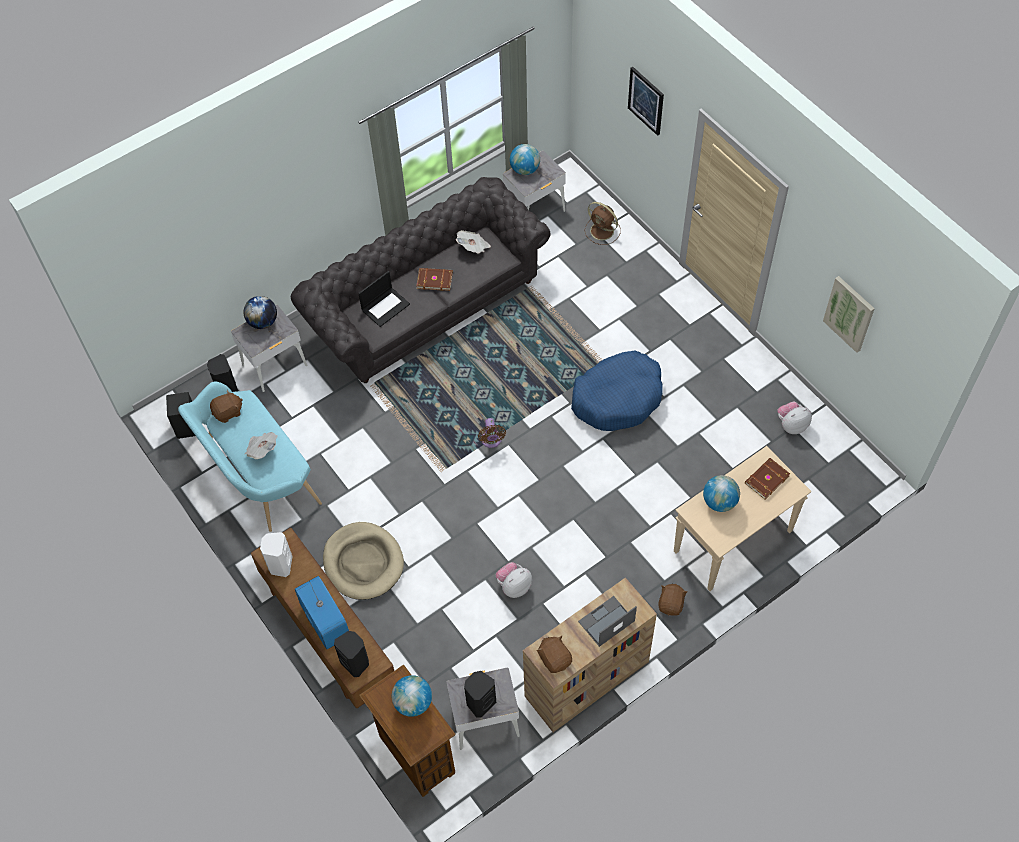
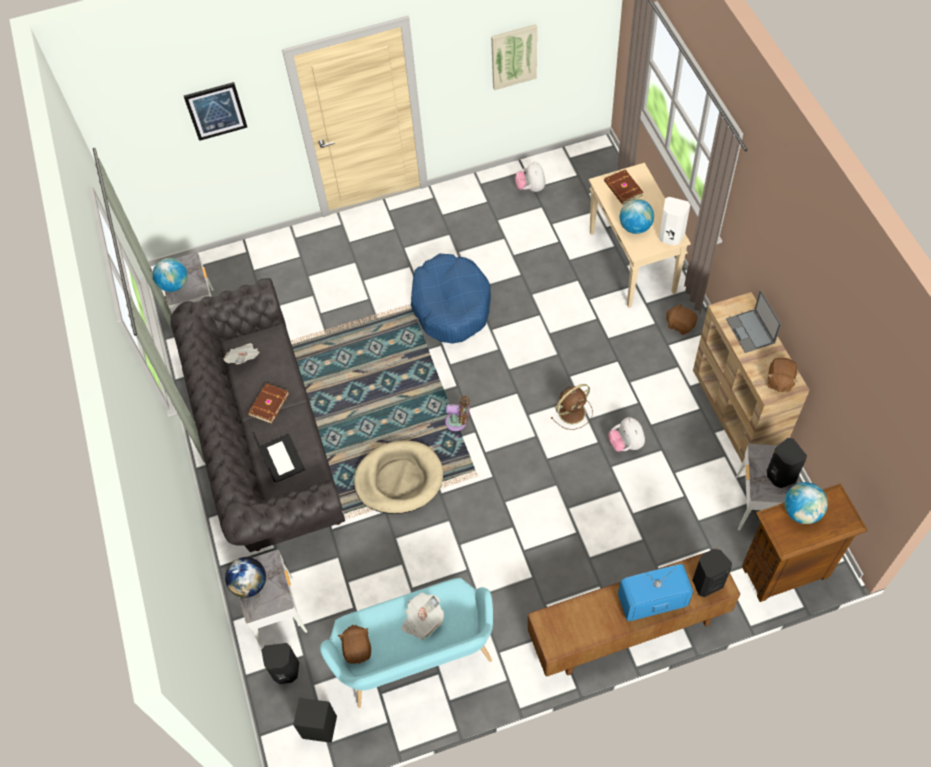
camera: 70 degrees left, 0 degrees up
white speaker [260,532,293,577] -> white speaker moved to [659,197,690,245]
beige dog bed [323,522,404,600] -> beige dog bed moved to [354,441,443,514]
brown plush toy [537,635,572,673] -> brown plush toy turned 60 degrees counterclockwise [767,357,798,392]
brown fan [584,202,621,245] -> brown fan moved to [551,384,593,430]

